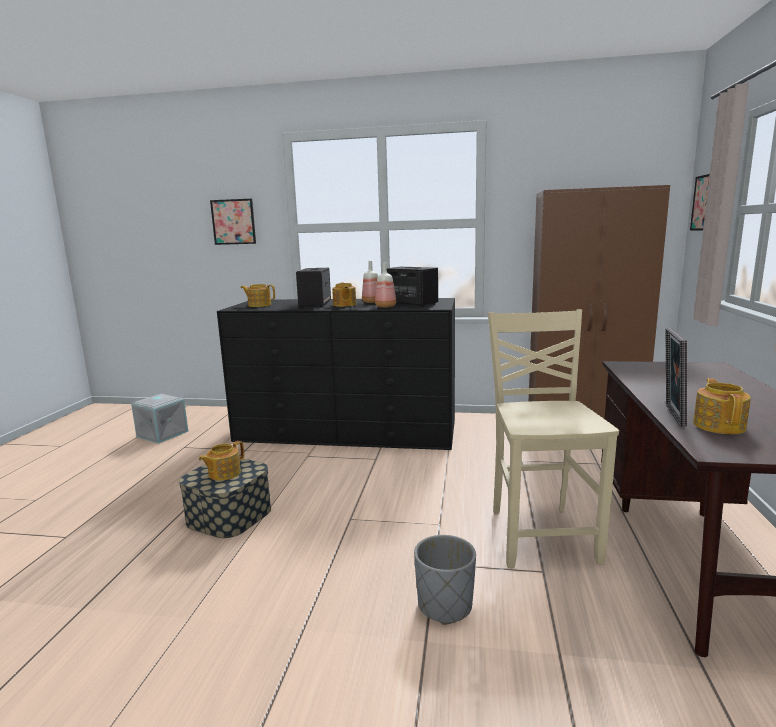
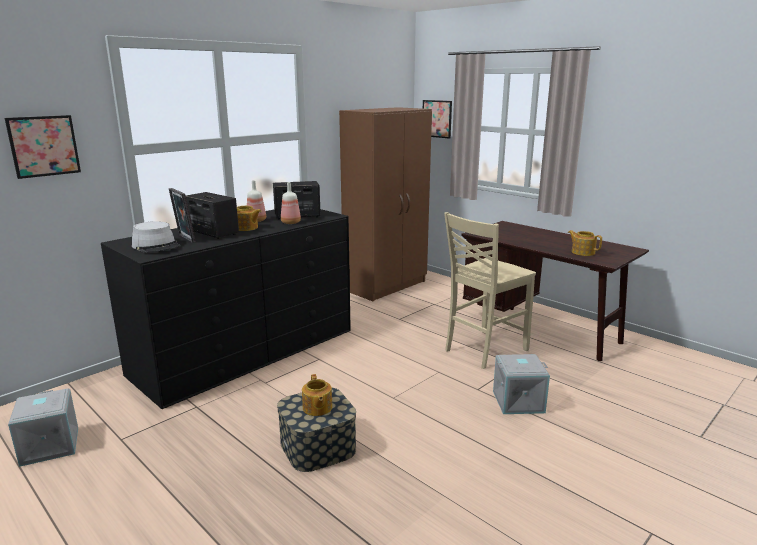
camera: 55 degrees left, 5 degrees up
teapot [241,284,275,307] -> grey hat [132,221,180,253]
grey planter [414,535,476,625] -> grey storage box [493,354,550,414]
beige chair [488,309,619,568] -> beige chair turned 75 degrees counterclockwise [444,212,536,369]
picture frame [665,328,687,427] -> picture frame moved to [169,188,196,243]

